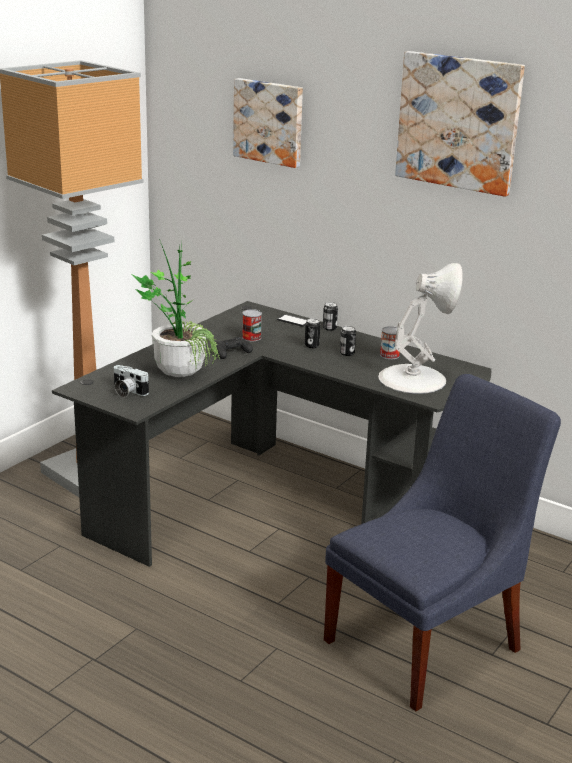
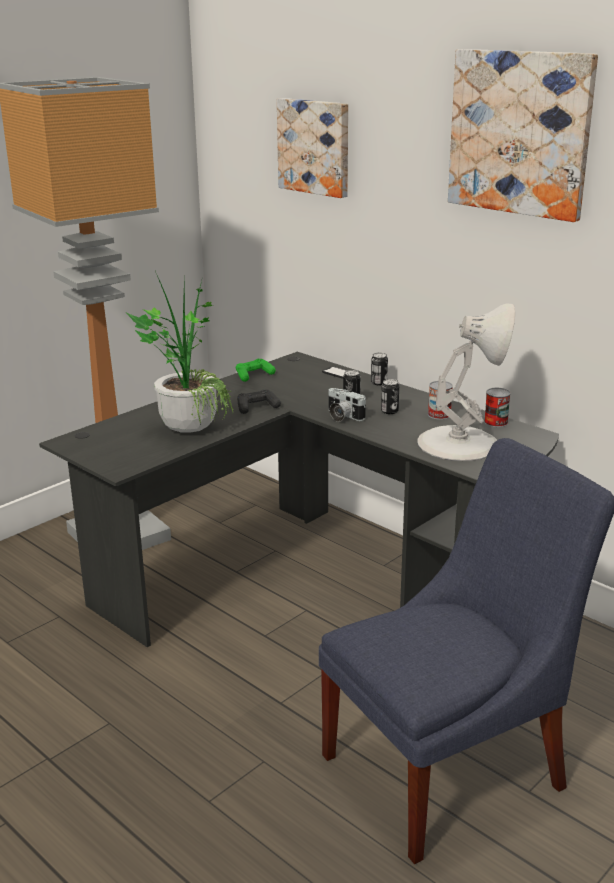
camera: 10 degrees right, 0 degrees up
camera [114,365,149,397] -> camera moved to [328,388,366,422]
can [242,309,262,341] -> can moved to [484,388,511,427]
none -> green game controller [236,359,276,382]

